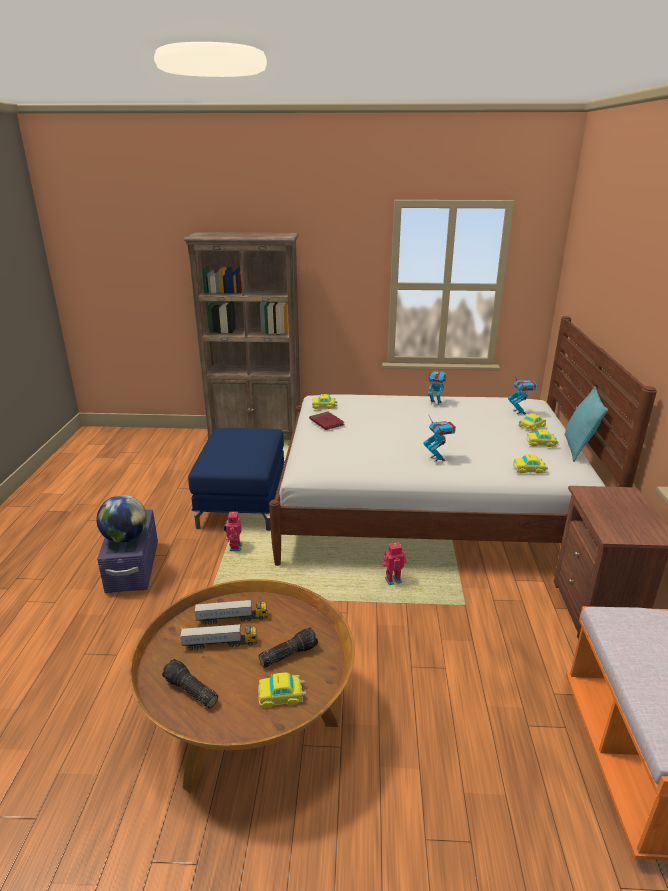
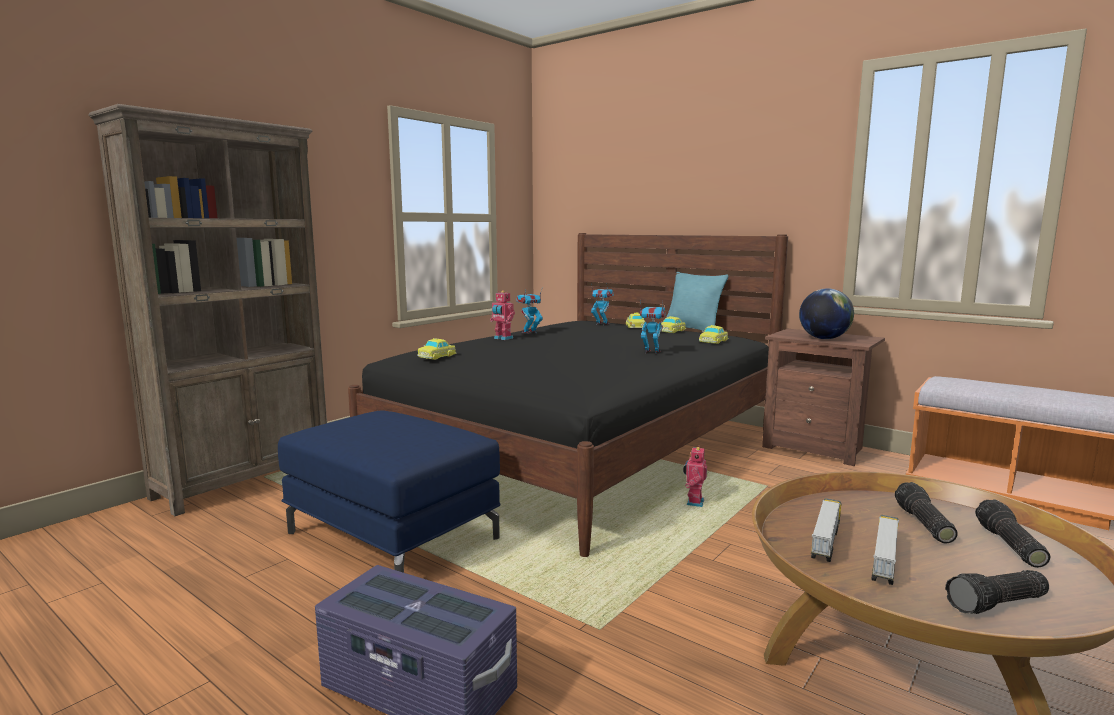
camera: 55 degrees left, 15 degrees down
globe [96,495,147,543] -> globe moved to [799,288,854,339]
toy robot [224,510,242,551] -> toy robot moved to [490,290,515,340]
toy car [258,673,306,708] -> flashlight [975,499,1050,568]
white bed [269,316,657,566] -> black bed [348,233,788,557]
red book [309,411,345,430] -> none

